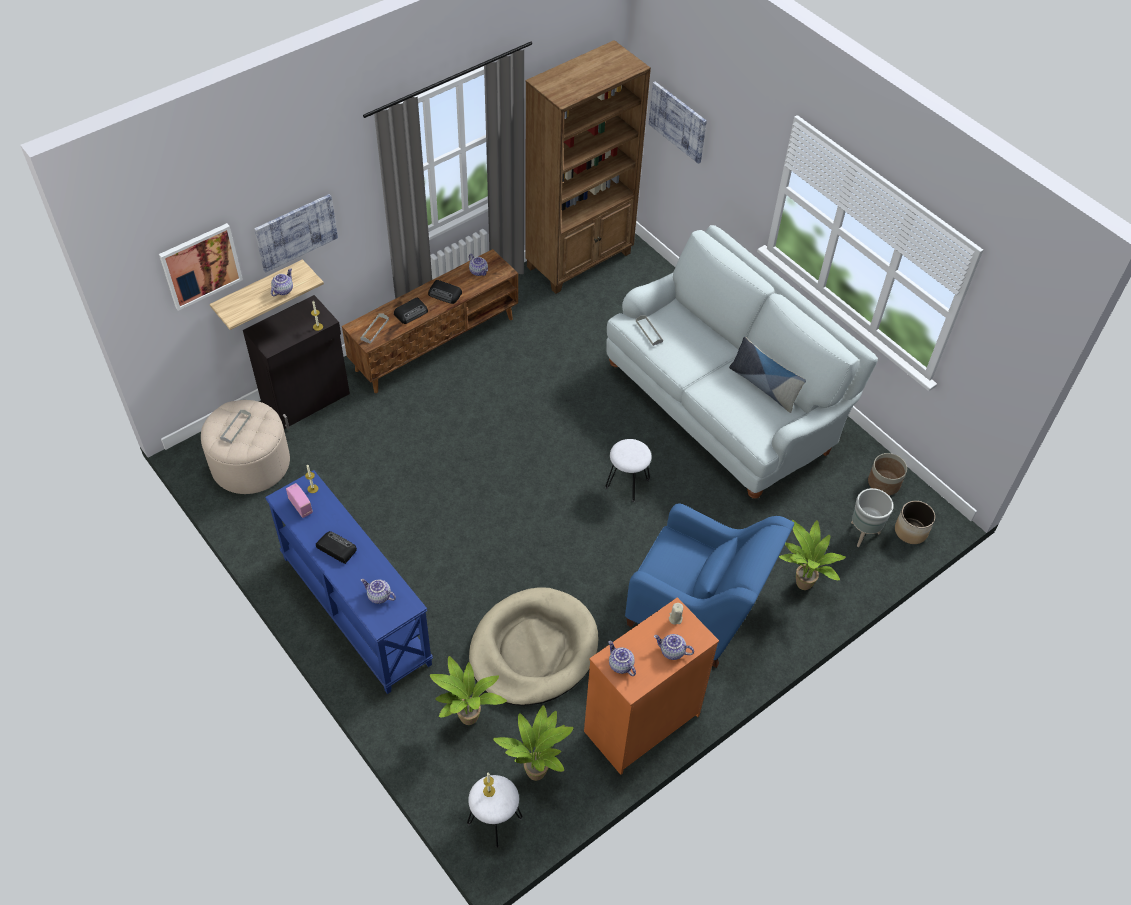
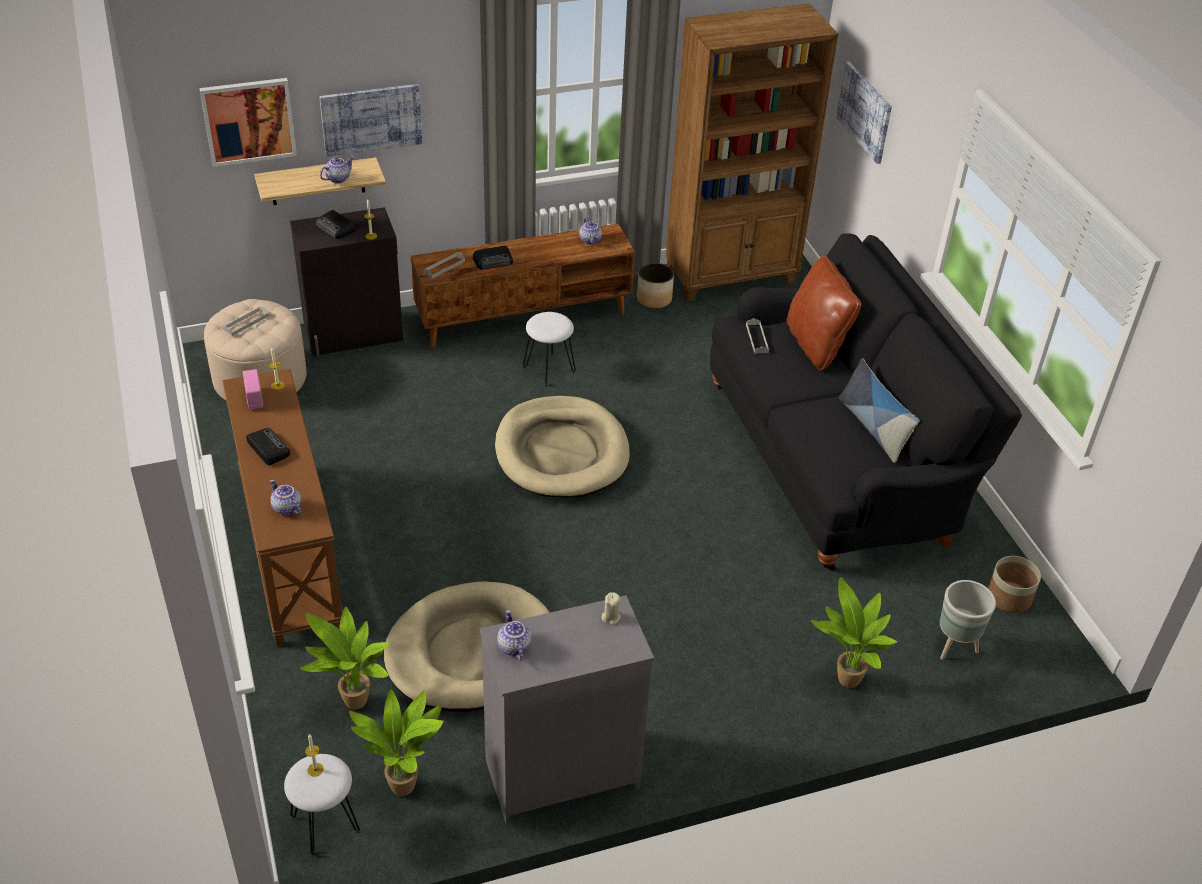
camera: 20 degrees right, 10 degrees down
blue console table [265,470,433,694] -> brown console table [223,369,343,647]
radio [428,280,462,304] -> radio moved to [316,210,355,239]
orange dresser [584,597,719,775] -> grey dresser [480,596,654,824]
white stool [605,439,652,502] -> white stool moved to [523,312,576,387]
white sofa [606,225,878,499] -> black sofa [710,233,1022,570]
blue armchair [625,503,794,668] -> none
teapot [654,634,694,660] -> none
planter [895,501,935,544] -> planter moved to [637,263,674,308]
none -> beige dog bed [495,396,630,498]
none -> brown pillow [786,255,861,371]

